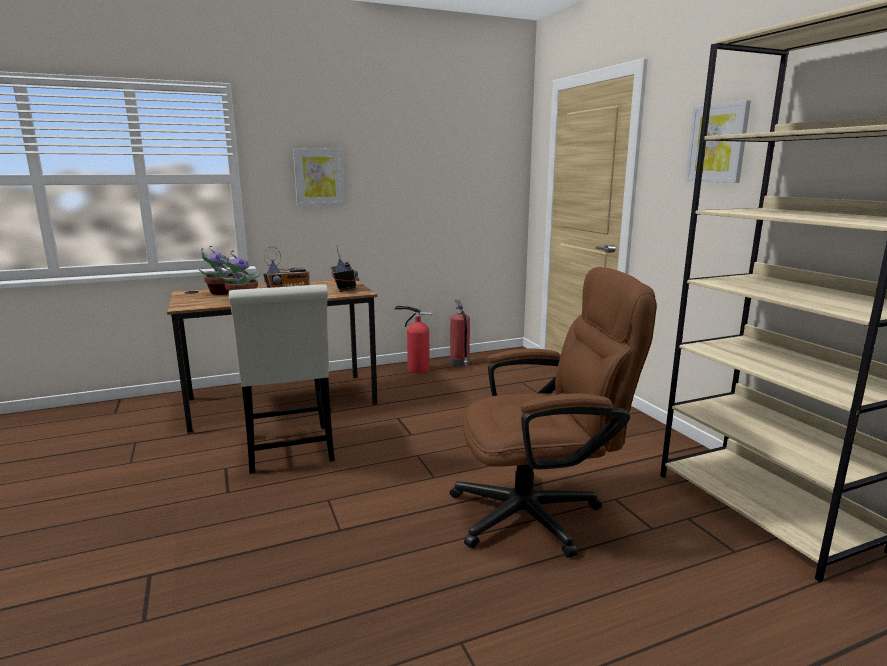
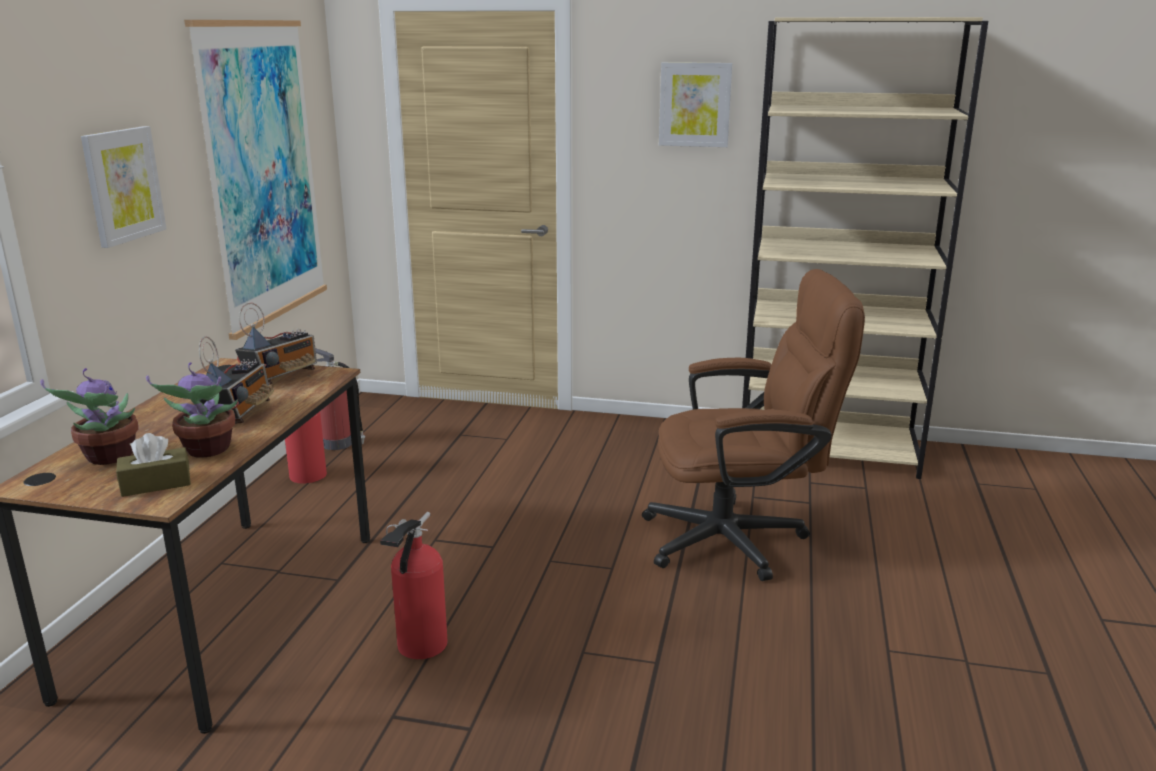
camera: 55 degrees left, 5 degrees up
white chair [229,284,335,474] -> fire extinguisher [380,512,448,659]
radio [331,245,359,292] -> radio turned 105 degrees clockwise [235,303,317,385]
brown office chair [450,267,657,558] -> brown office chair turned 60 degrees clockwise [642,269,865,581]
none -> brown tissue box [116,433,191,497]
none -> picture [184,20,327,340]

